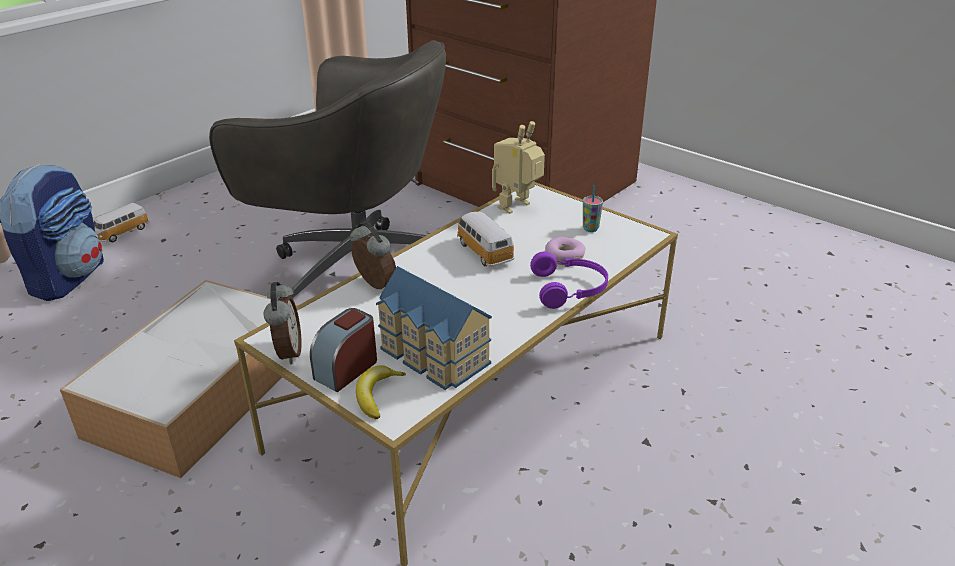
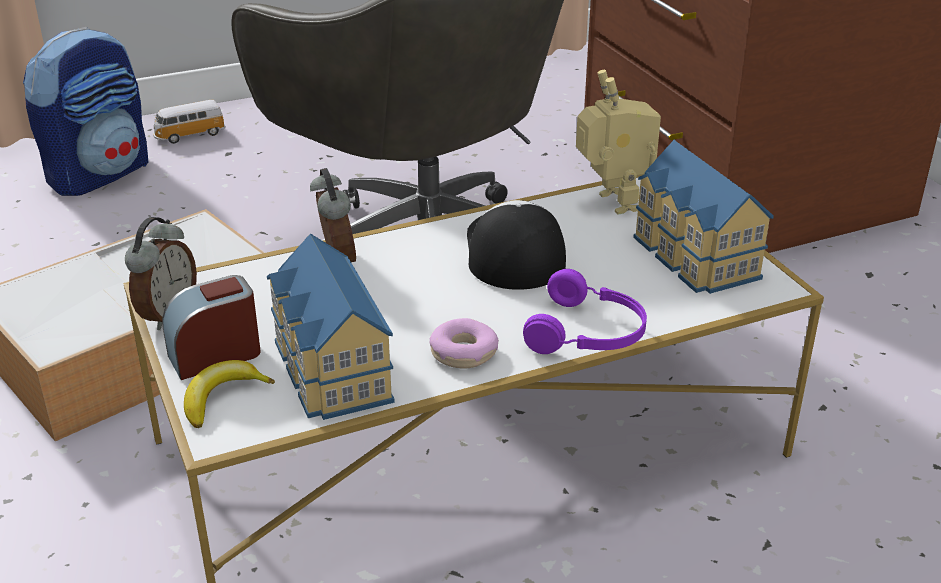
camera: 25 degrees right, 0 degrees up
toy car [456,212,515,267] -> cap [467,200,566,290]
toy robot [492,121,545,214] -> toy robot turned 90 degrees clockwise [576,70,661,214]
donut [545,237,586,265] -> donut moved to [430,318,499,369]
cup [583,185,603,232] -> toy house [633,140,774,294]

